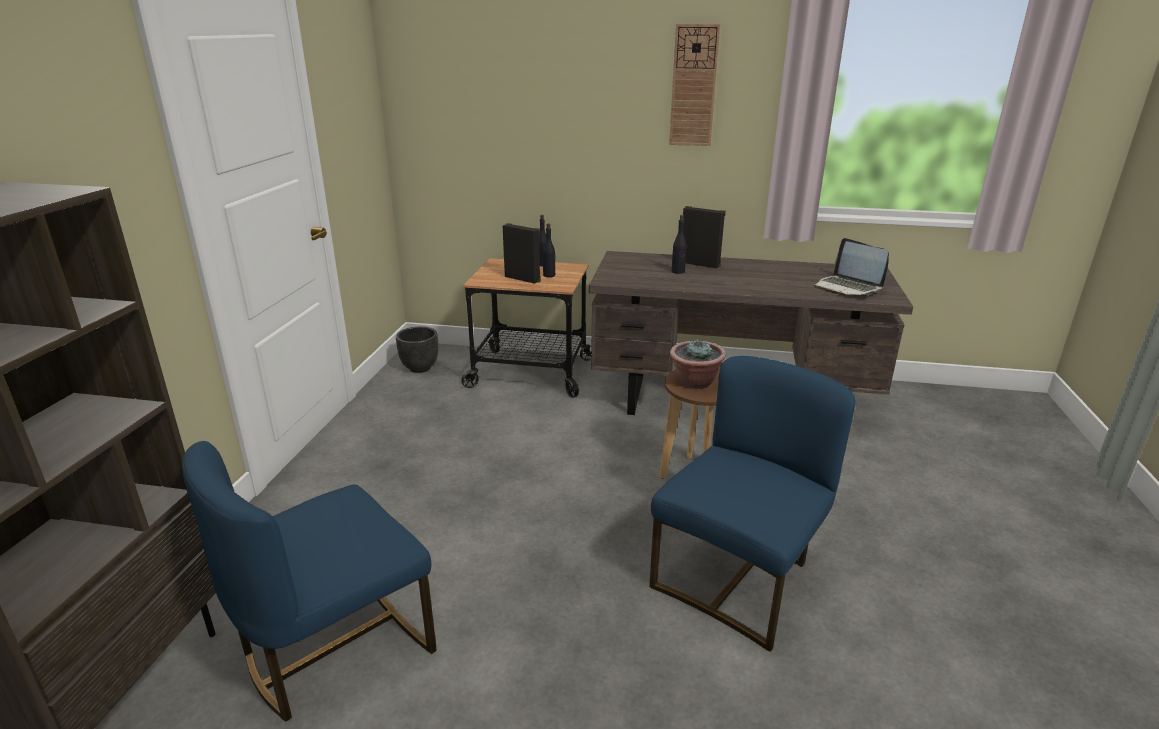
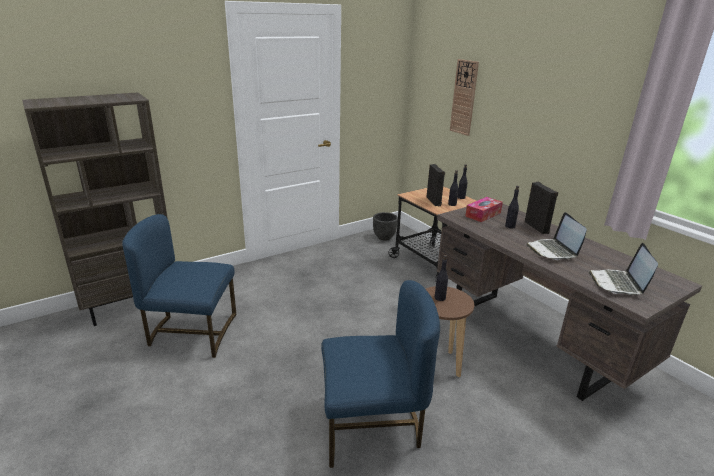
camera: 45 degrees right, 0 degrees up
wall clock [669,24,720,146] -> wall clock moved to [450,59,479,136]
potted plant [670,339,726,389] -> black bottle [435,255,448,301]
none -> tissue box [465,197,503,222]
none -> laptop [526,212,587,260]

